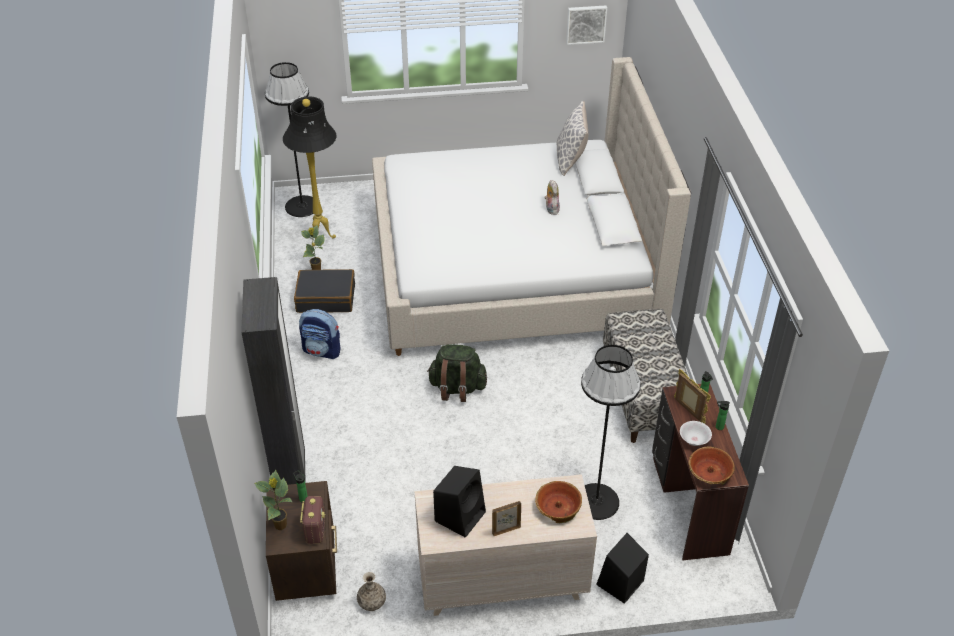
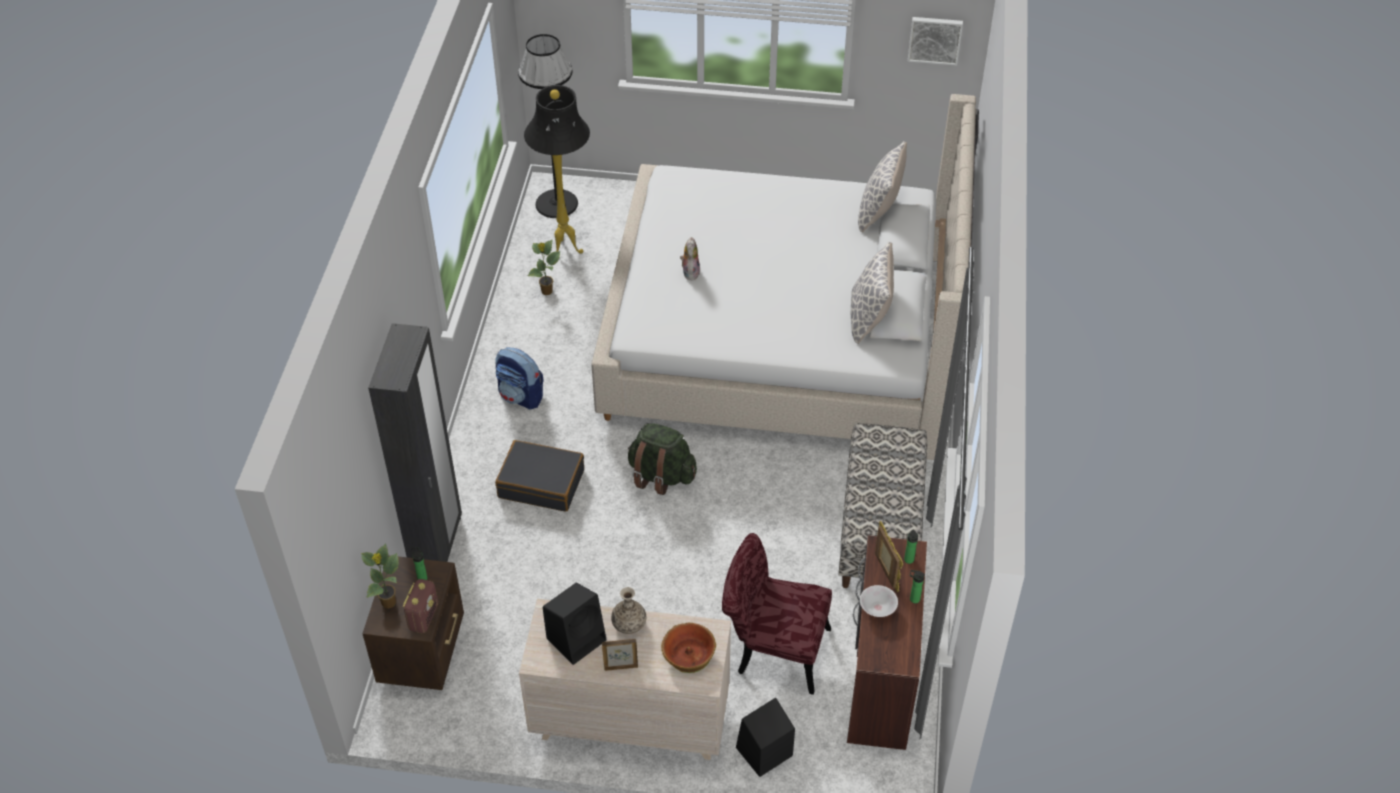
camera: 15 degrees right, 5 degrees up
black suitcase [294,269,355,313] -> black suitcase moved to [495,440,584,512]
vase [357,572,386,611] -> vase moved to [611,587,646,634]
plush toy [544,180,560,215] -> plush toy moved to [680,237,700,280]
black floor lamp [581,345,641,520] -> red chair [722,533,832,695]
bowl [688,447,735,485] -> none
none -> pillow [851,242,894,344]

